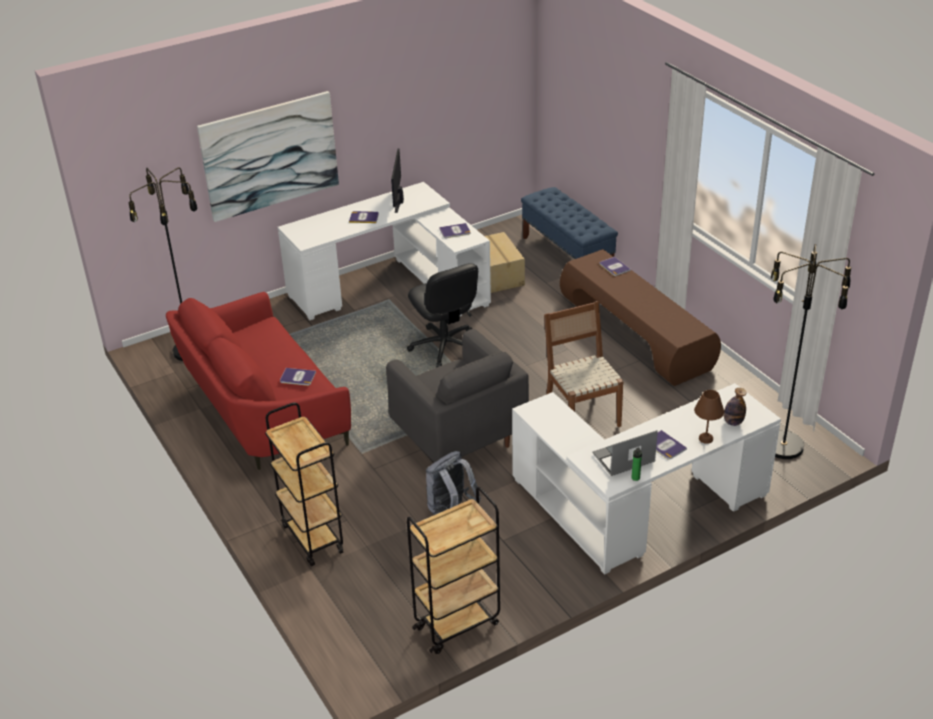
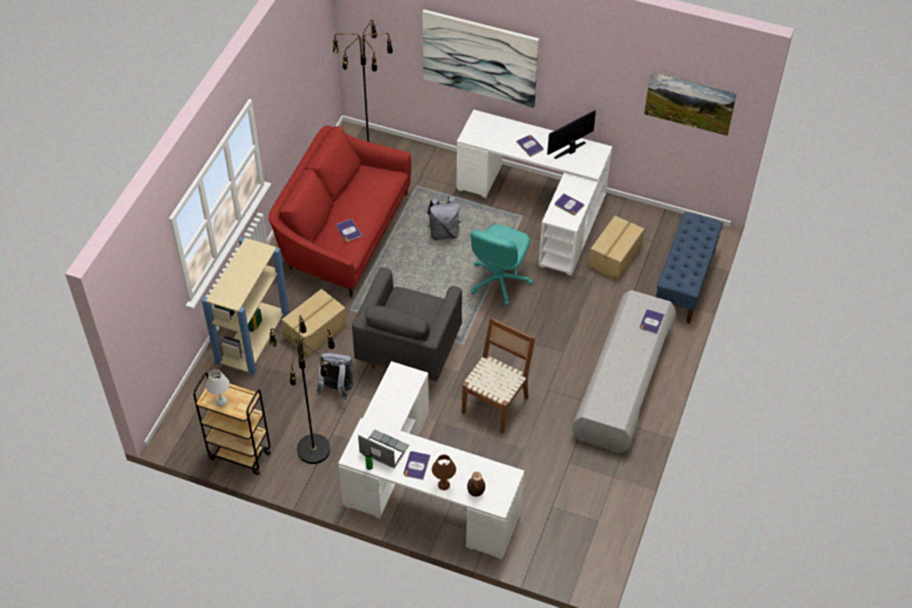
camera: 50 degrees right, 15 degrees up
brown cart [265,402,343,566] -> beige bookcase [202,237,289,376]
black office chair [407,263,478,367] -> turquoise office chair [471,224,532,305]
brown bench [560,249,721,386] -> grey bench [572,290,676,453]
floor lamp [771,244,851,459] -> floor lamp moved to [269,315,335,464]
none -> white table lamp [206,370,230,406]
none -> cardboard box [282,289,347,357]
none -> grey backpack [427,196,461,240]
none -> picture [644,72,737,136]

